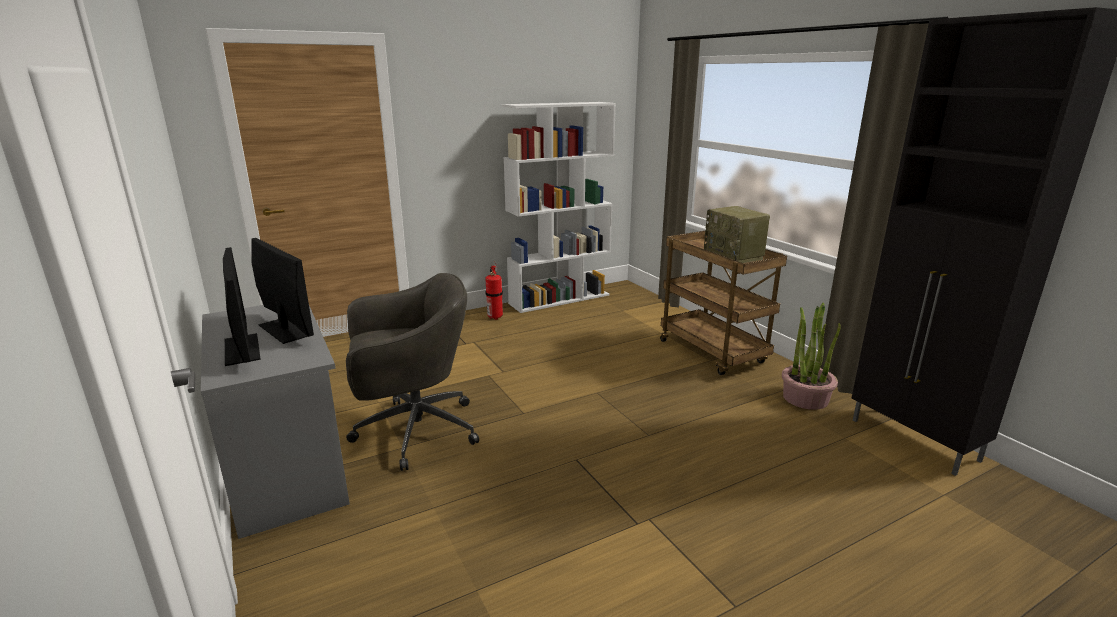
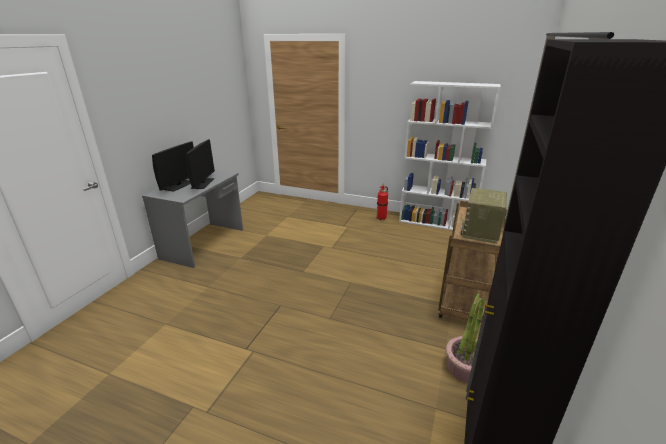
camera: 50 degrees right, 5 degrees up
grey office chair [346,273,479,471] -> none

